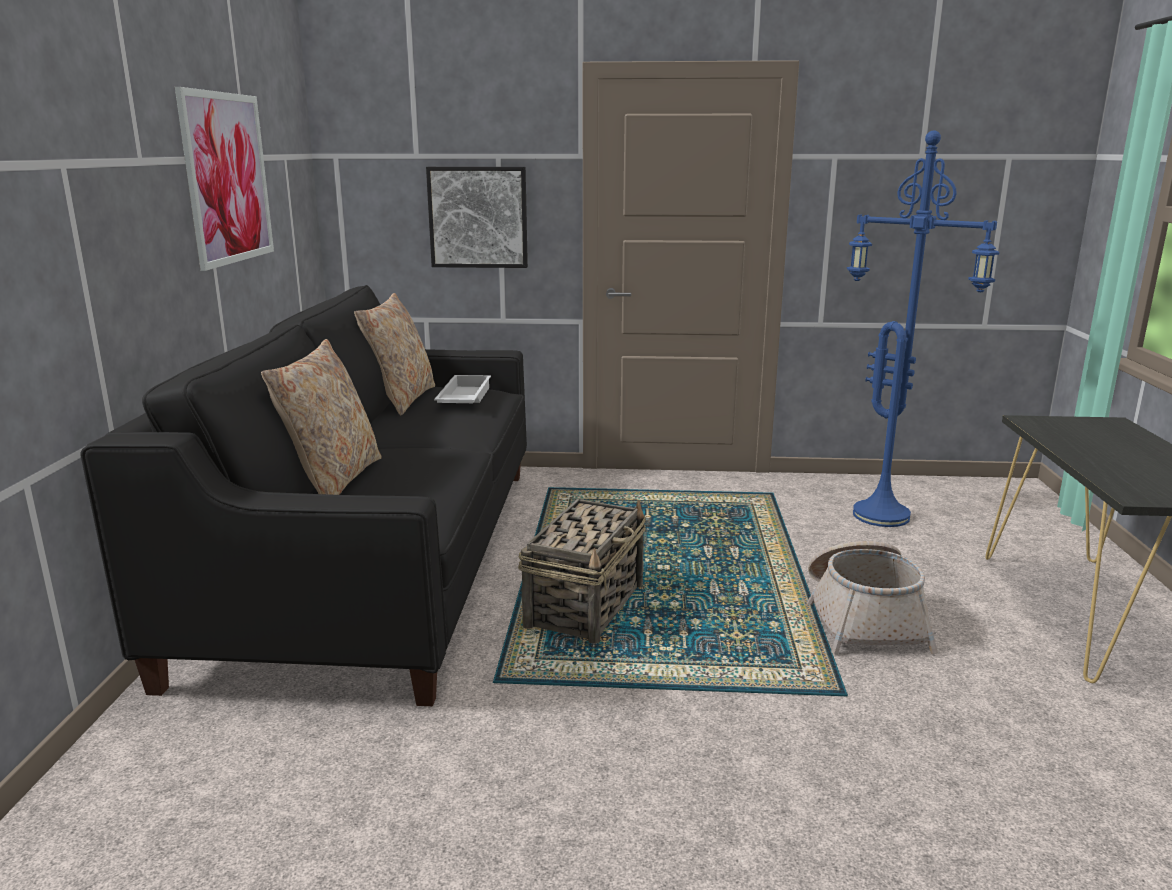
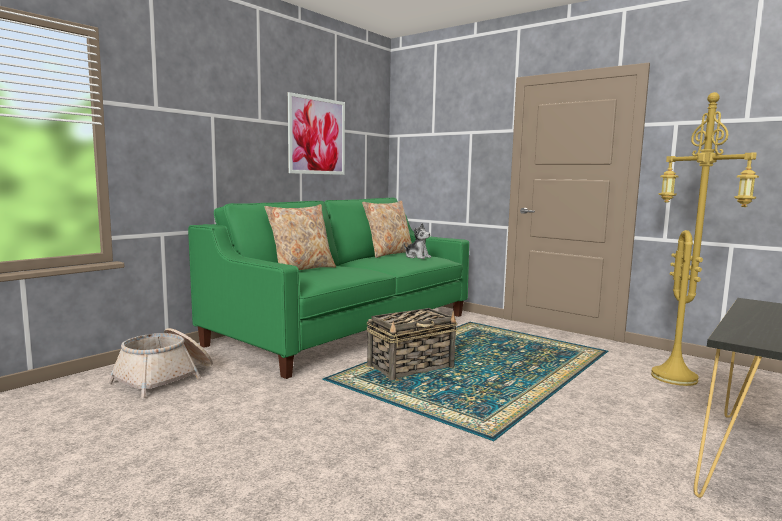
camera: 35 degrees right, 10 degrees down
black sofa [81,285,527,706] -> green sofa [188,198,469,379]
picture [426,167,528,268] -> none
white tray [434,375,491,403] -> plush toy [403,223,431,259]
basket [807,541,938,655] -> basket moved to [108,328,213,398]
blue floor lamp [847,130,999,527] -> yellow floor lamp [651,92,759,386]

